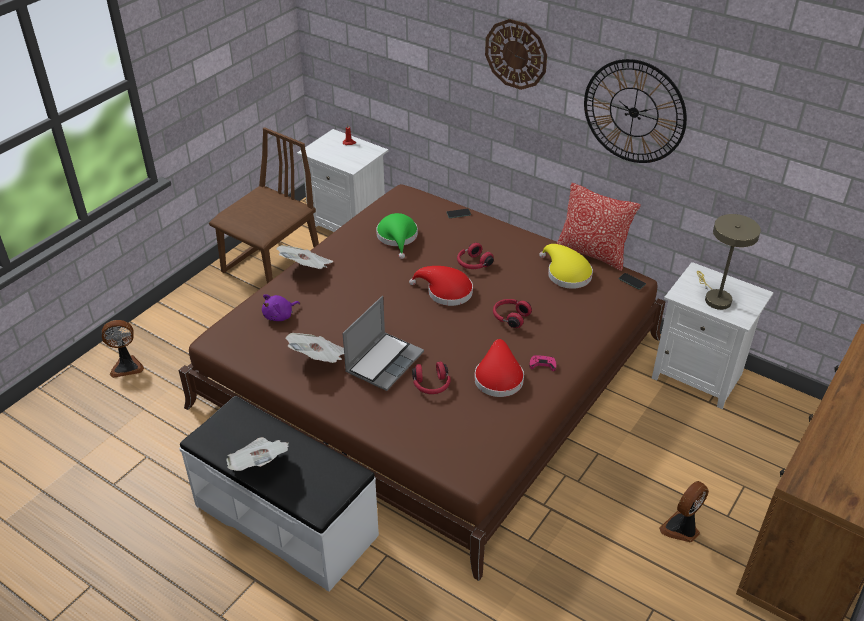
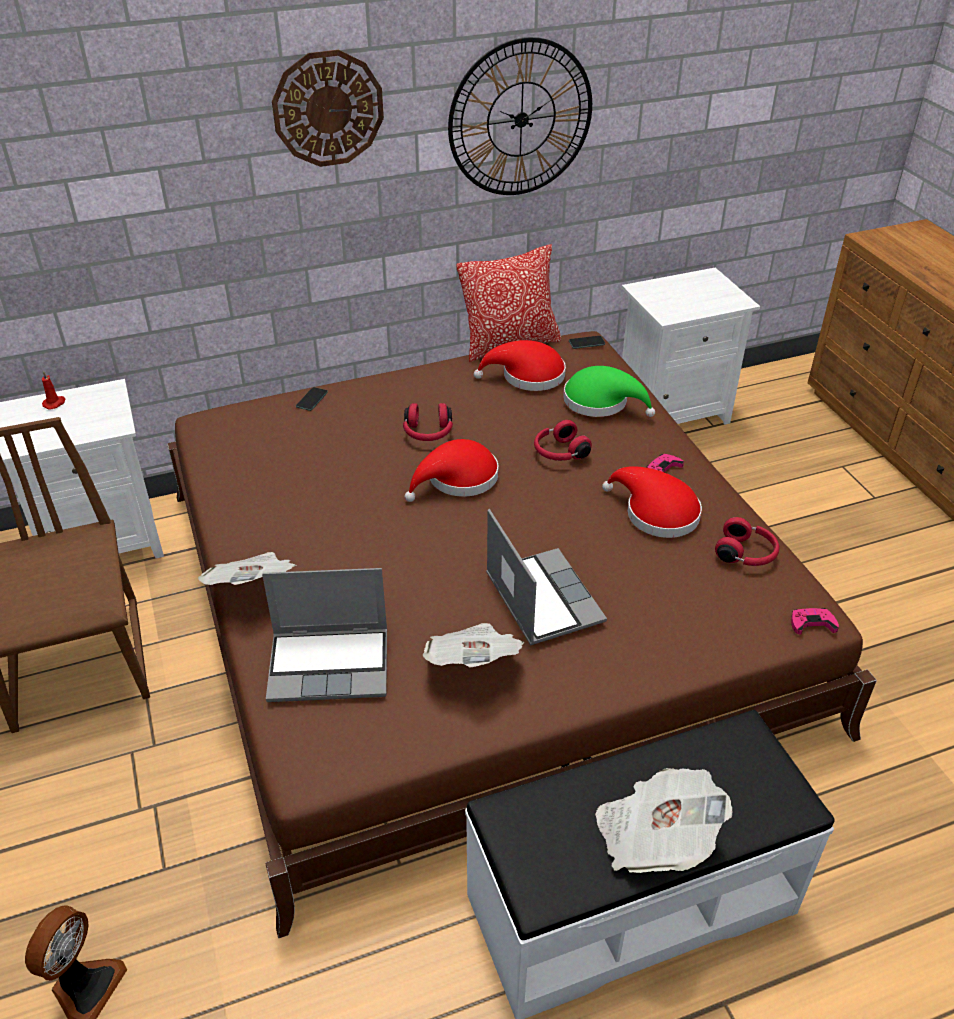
camera: 55 degrees left, 0 degrees up
purple plush toy [262,294,300,321] -> laptop [262,568,387,702]
green hat [376,213,418,259] -> green hat moved to [563,366,655,417]
red headphones [412,362,451,394] -> red headphones moved to [715,517,779,566]
yellow hat [539,244,593,289] -> red hat [474,340,566,391]
fan [659,481,709,543] -> none
beige table lamp [697,214,761,310] -> none
none -> pink game controller [791,608,839,635]

